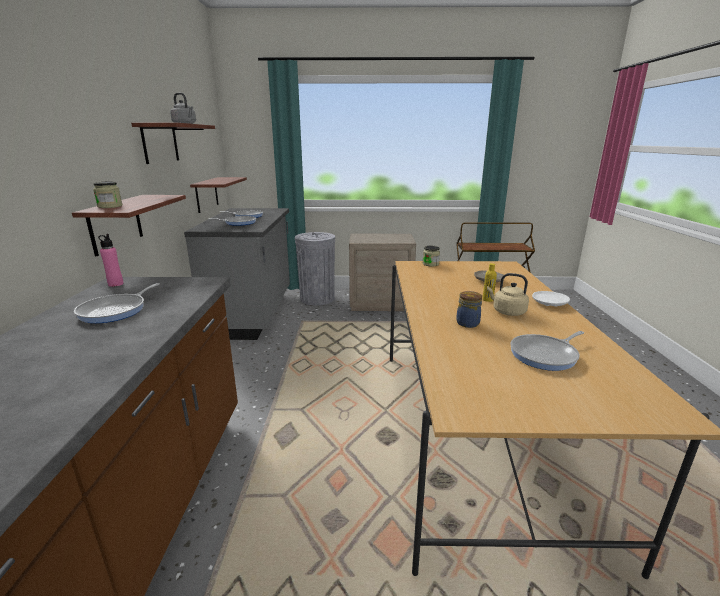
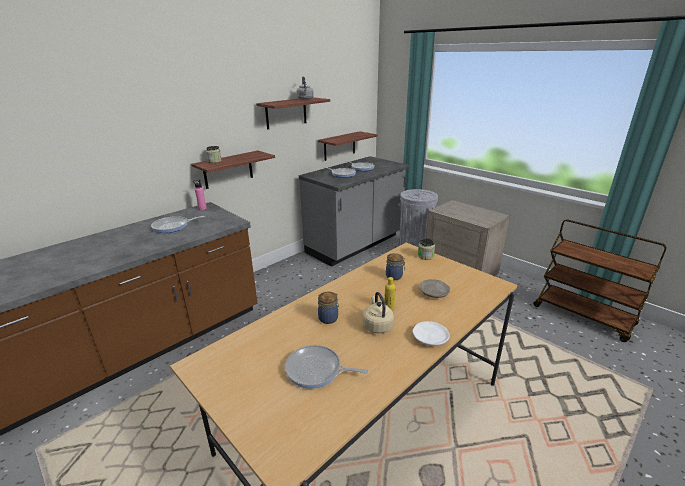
camera: 45 degrees right, 5 degrees up
none -> jar [386,253,405,280]

